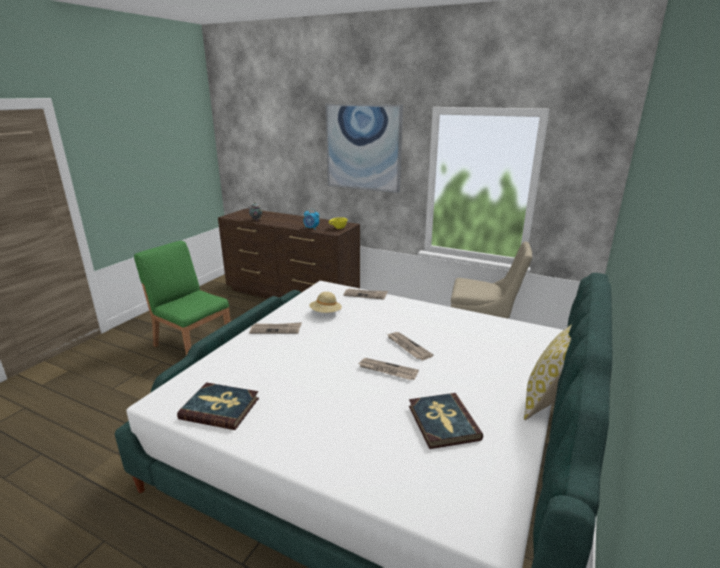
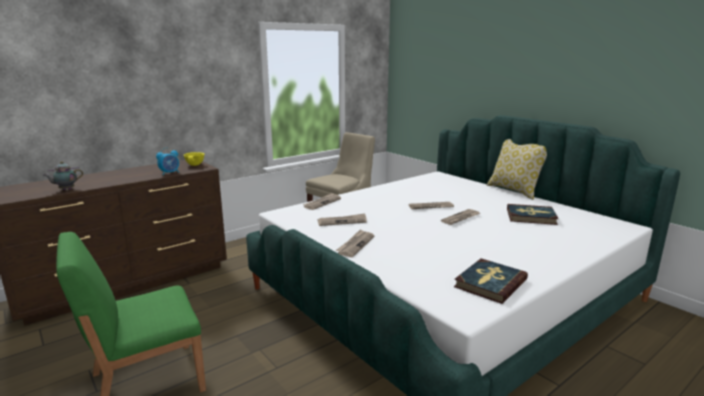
camera: 65 degrees left, 5 degrees down
beige hat [309,292,342,313] -> newspaper [318,213,367,226]
picture [325,104,403,193] -> none

